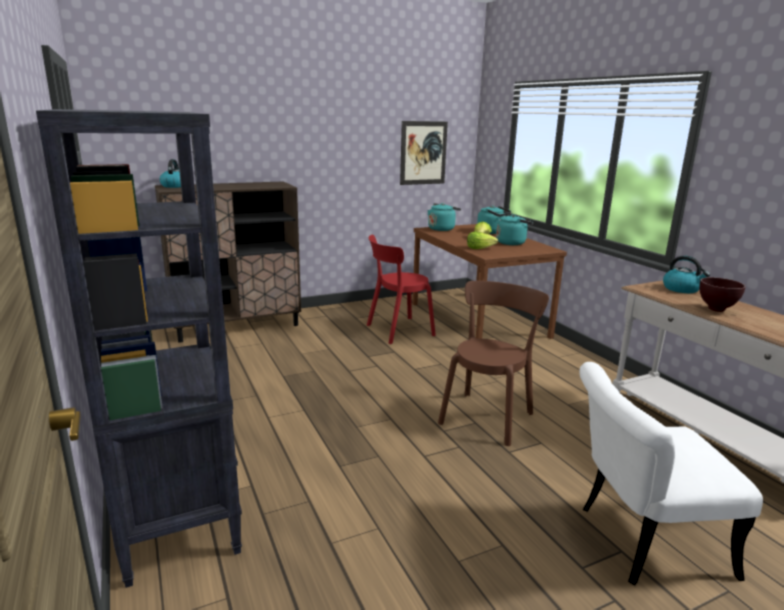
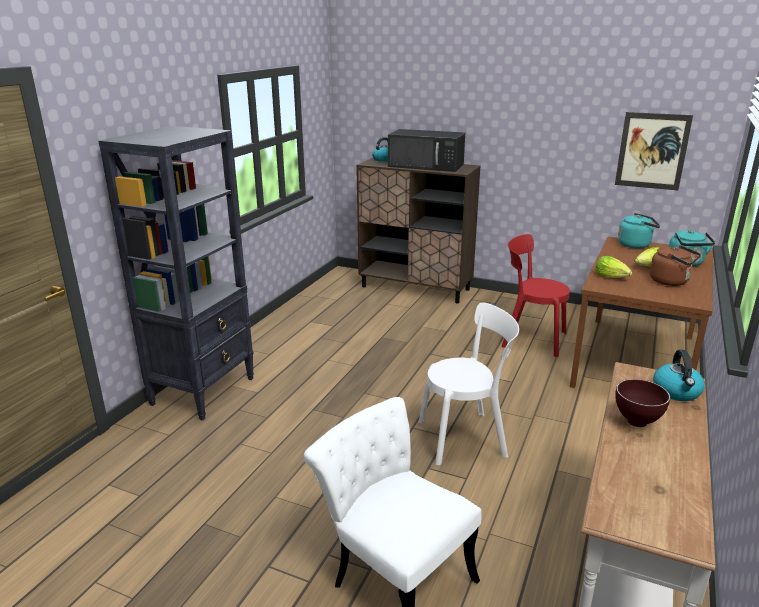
camera: 50 degrees right, 5 degrees up
brown chair [438,281,549,446] -> white chair [419,303,519,465]
turquoise kettle [496,214,534,245] -> brown kettle [650,245,701,286]
none -> black microwave [388,129,465,172]

